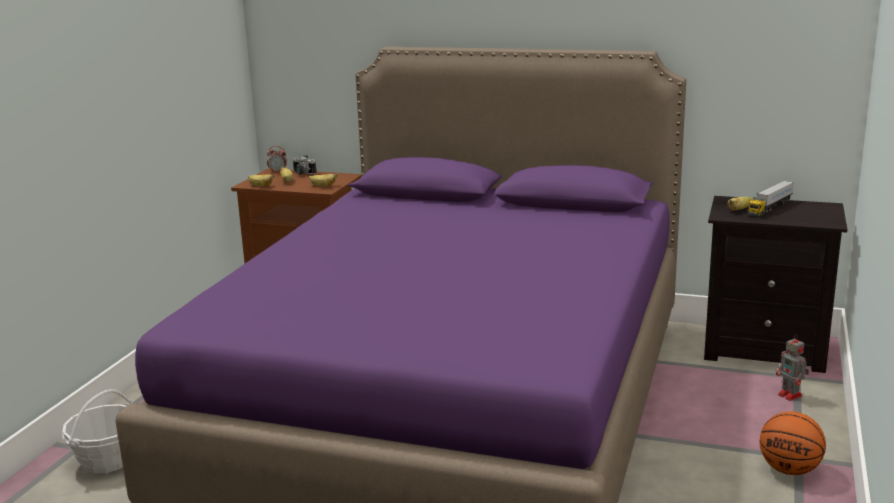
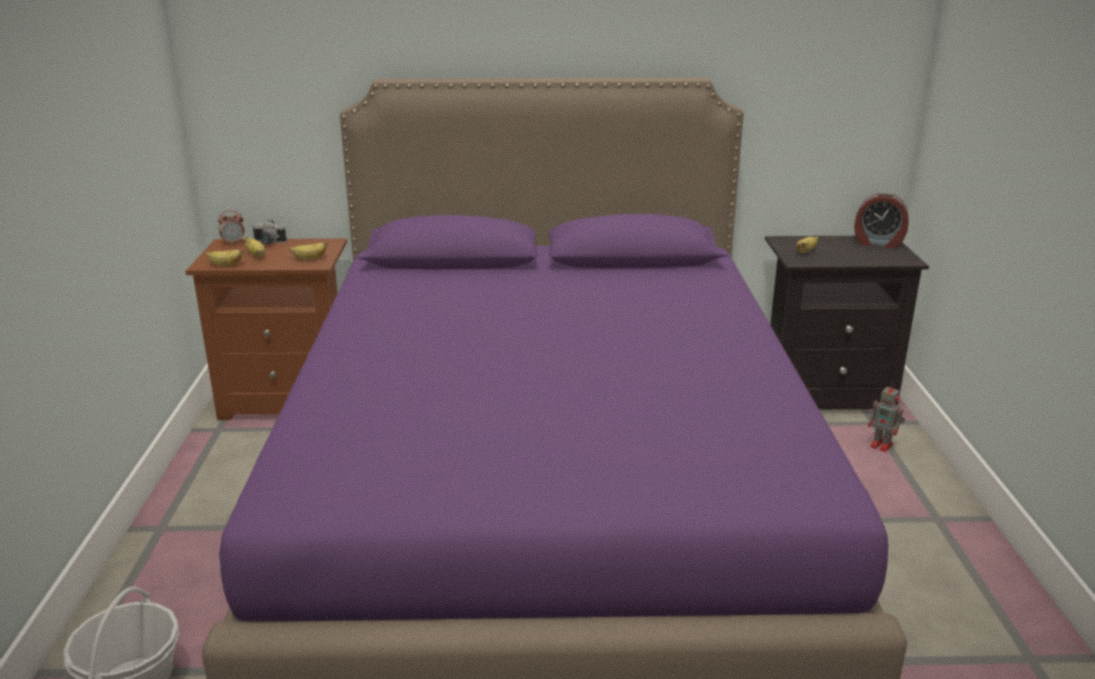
camera: 20 degrees left, 5 degrees up
toy truck [748,180,794,216] -> none
basketball [760,411,826,475] -> none
none -> alarm clock [854,192,909,248]

